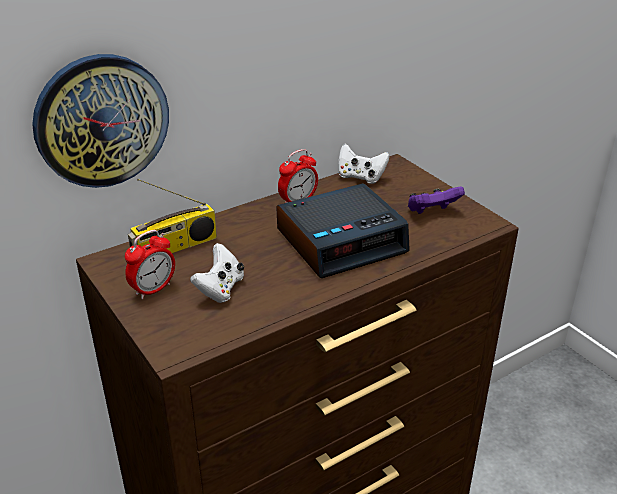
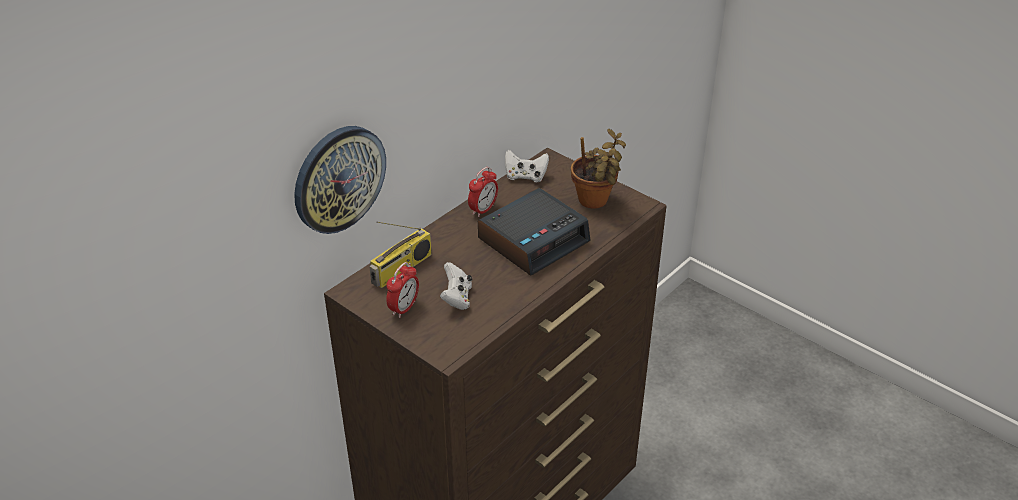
camera: 15 degrees left, 5 degrees up
purple game controller [408,186,465,214] -> potted plant [571,129,626,208]

